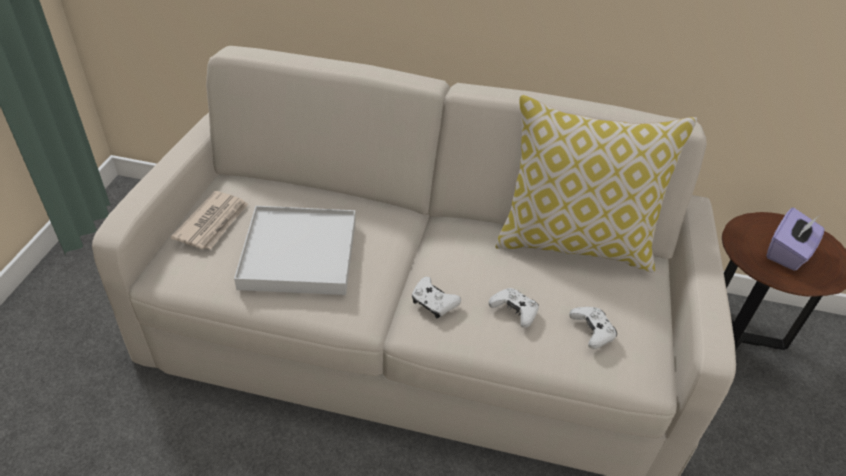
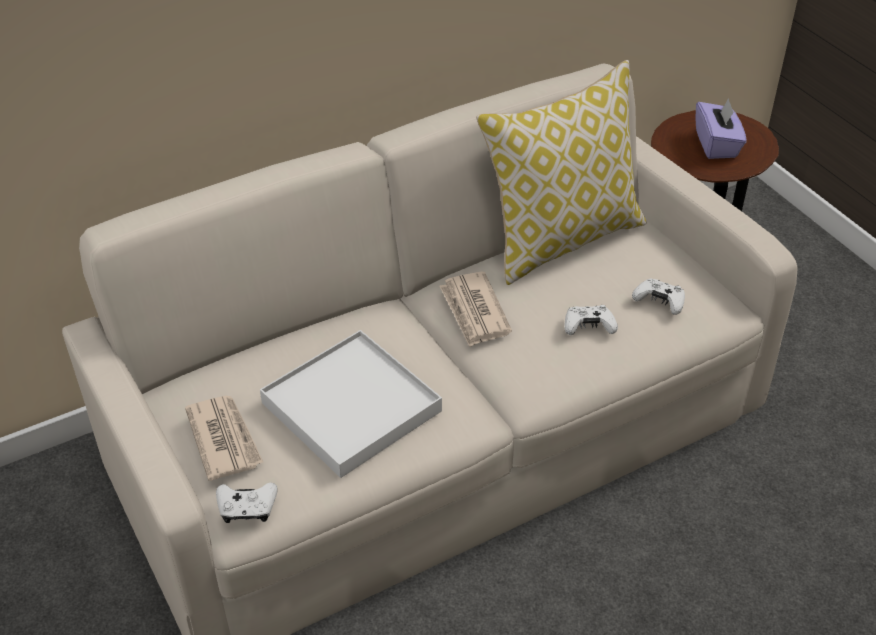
camera: 40 degrees left, 0 degrees up
white game controller [412,277,461,318] -> white game controller moved to [216,482,277,523]
none -> newspaper [439,272,512,347]

